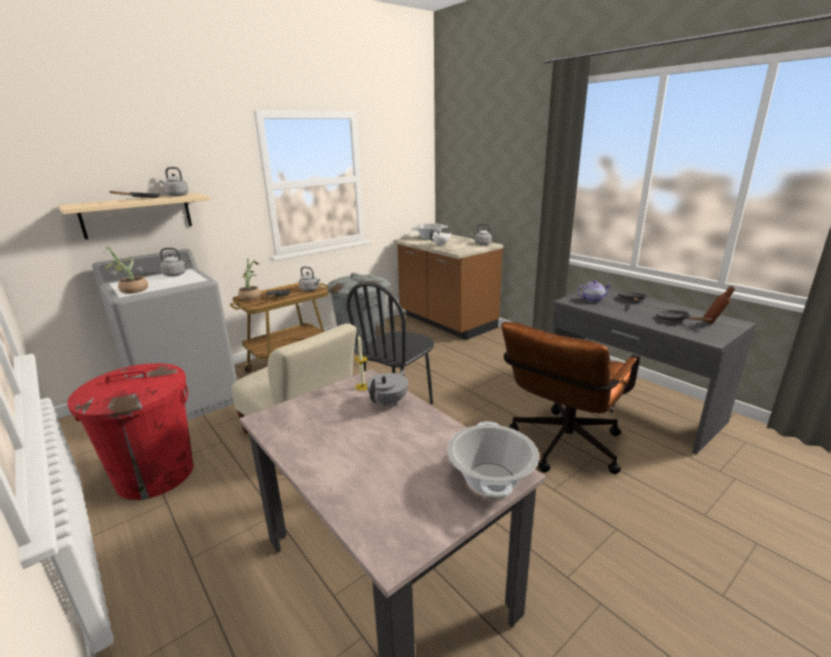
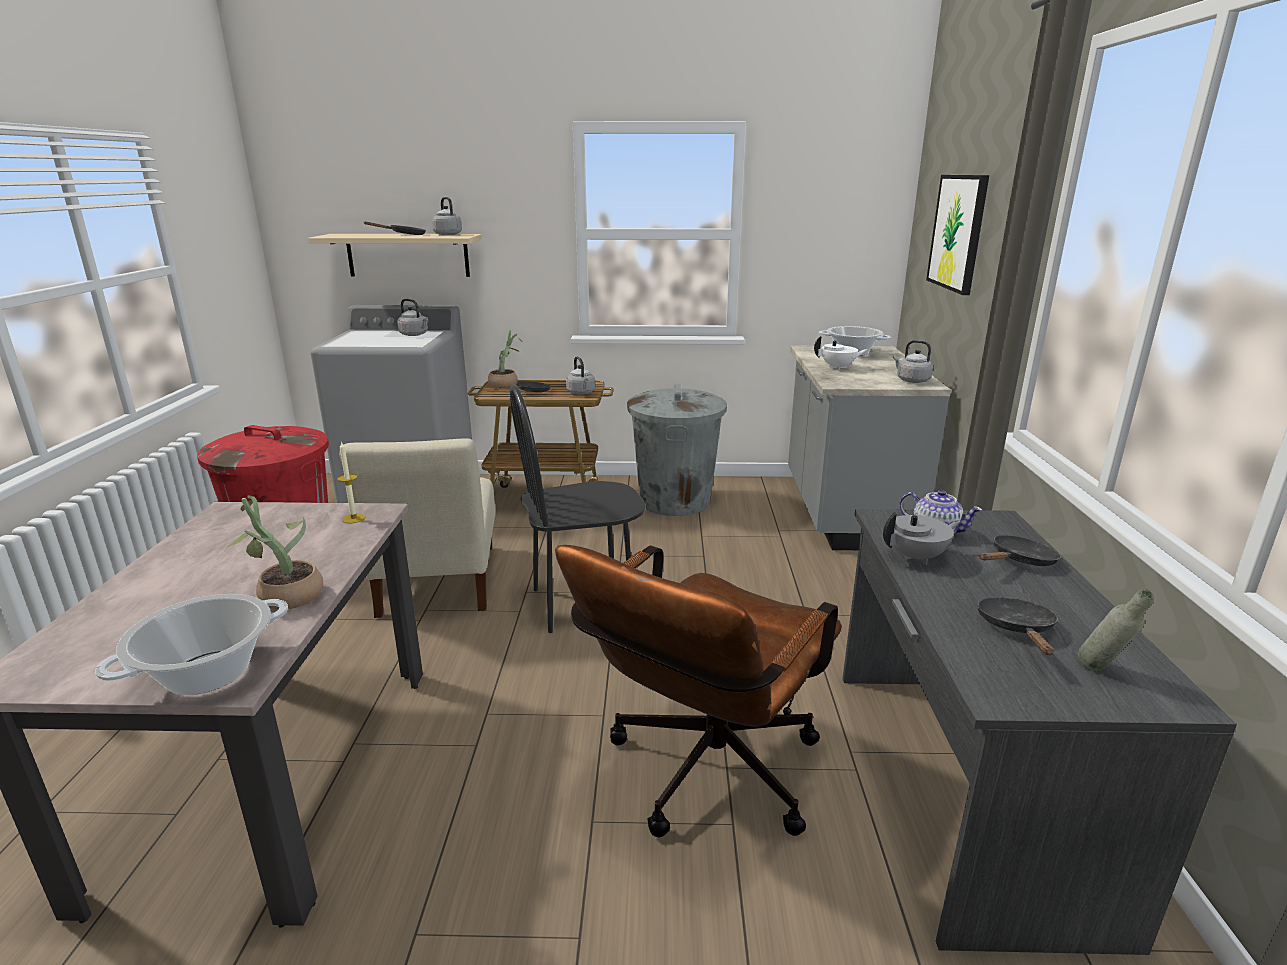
camera: 40 degrees right, 0 degrees up
potted plant [104,246,148,294] -> potted plant moved to [225,495,323,610]
grey teapot [367,369,409,407] -> grey teapot moved to [883,512,960,565]
brown counter [394,232,503,340] -> grey counter [788,346,951,550]
brown office chair [502,322,640,474] -> brown office chair turned 45 degrees counterclockwise [555,545,842,837]
brown bottle [703,286,735,324] -> grey bottle [1078,589,1154,671]
none -> picture [926,175,989,295]

